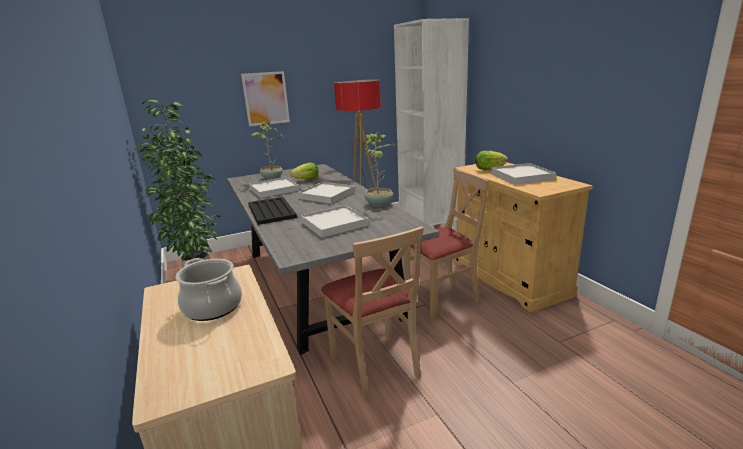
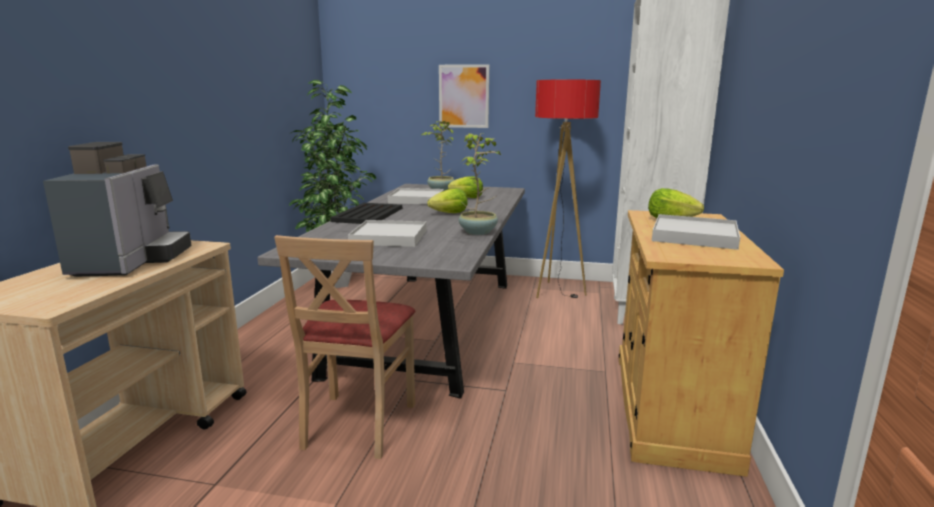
camera: 35 degrees right, 5 degrees down
cooking pot [176,258,242,321] -> coffee machine [43,142,191,277]
white tray [297,182,356,204] -> lettuce [427,188,468,213]
beige chair [402,169,489,321] -> none

